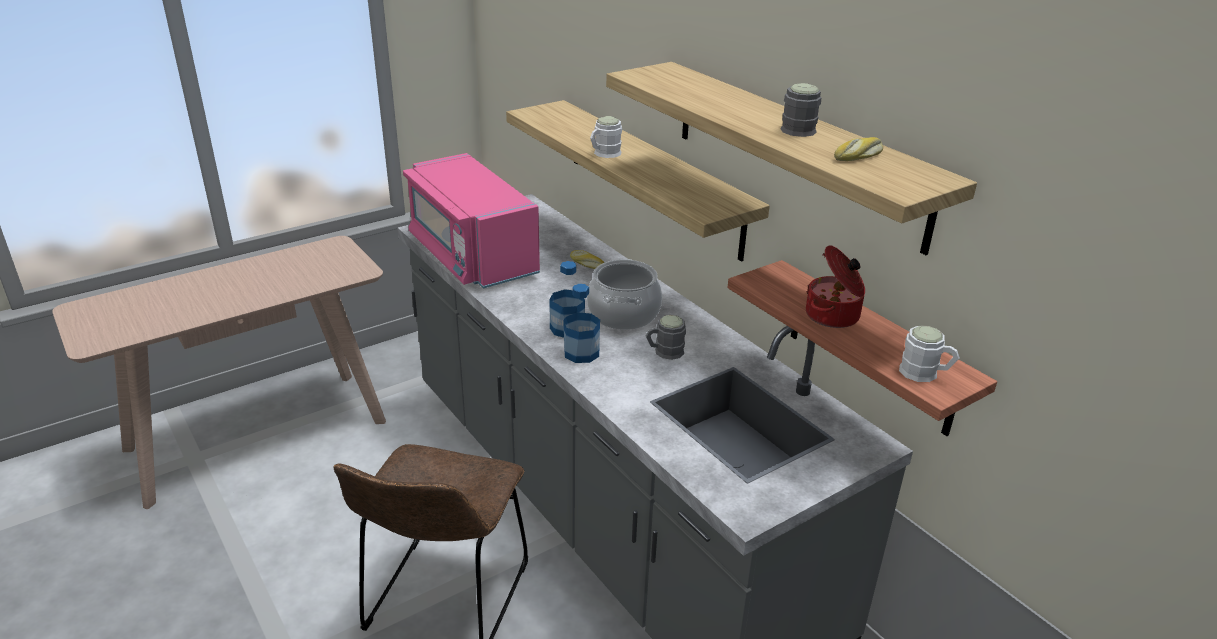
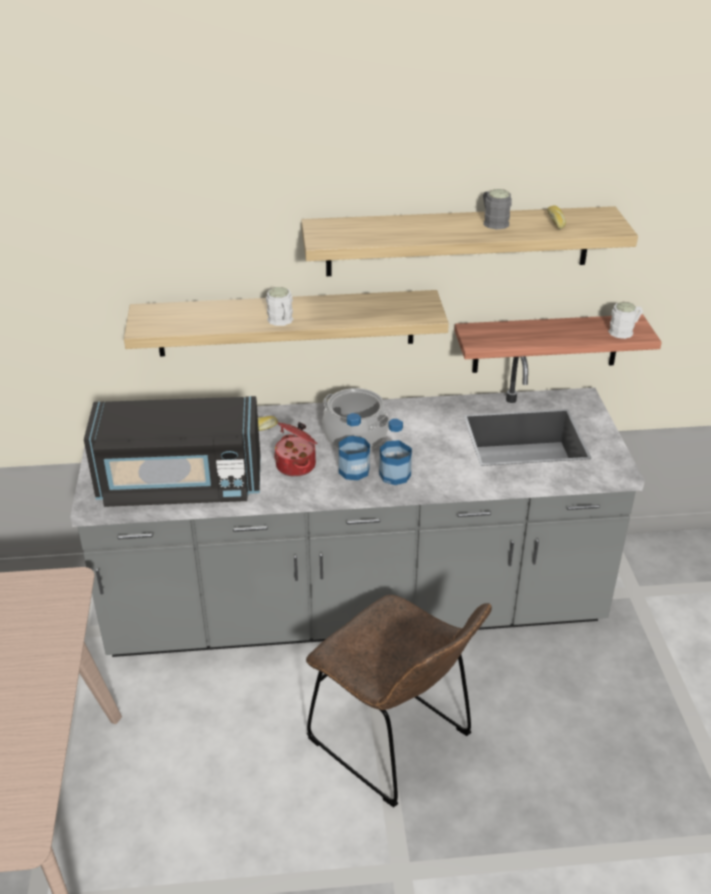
camera: 60 degrees left, 5 degrees up
pink microwave [403,153,540,289] -> black microwave [84,396,260,507]
grey mug [646,315,686,360] -> none
cooking pot [806,245,865,328] -> cooking pot moved to [274,422,317,477]

